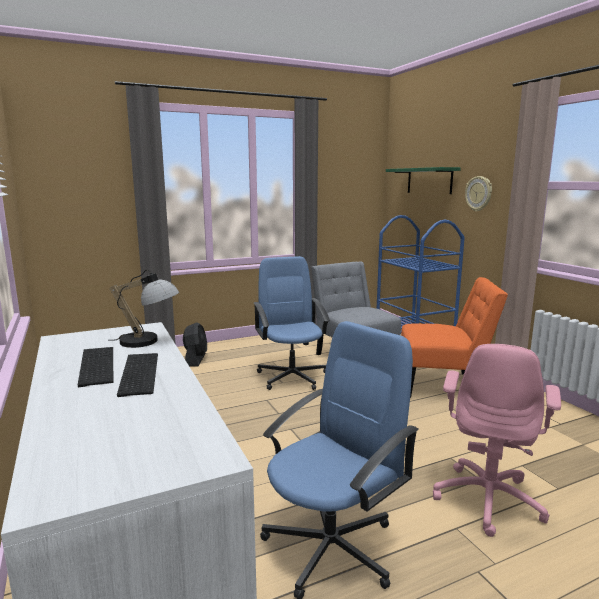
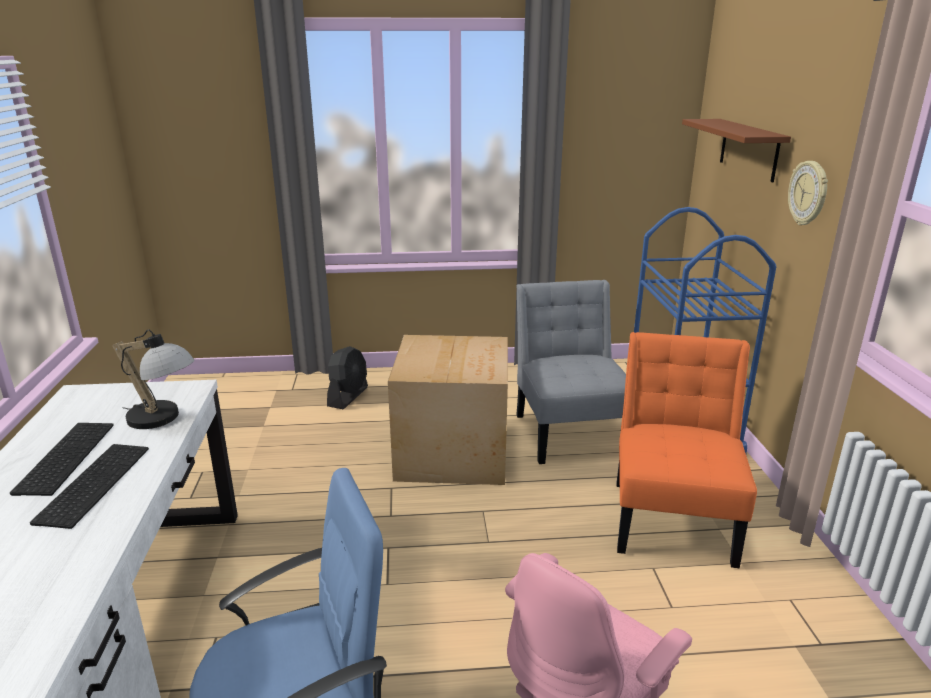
camera: 20 degrees right, 10 degrees up
blue office chair [254,256,330,390] -> cardboard box [388,335,508,485]
green shelf [386,167,461,194] -> brown shelf [682,119,791,182]
orange chair [401,277,508,398] -> orange chair turned 105 degrees counterclockwise [616,332,757,568]

